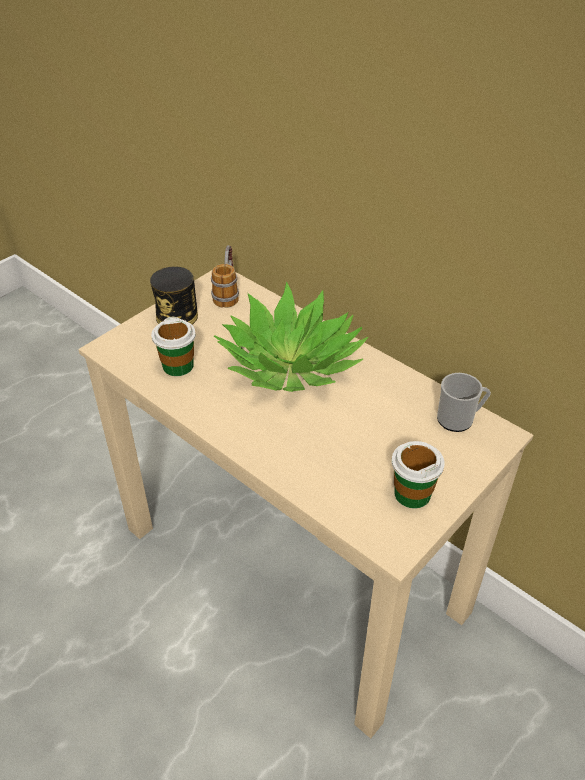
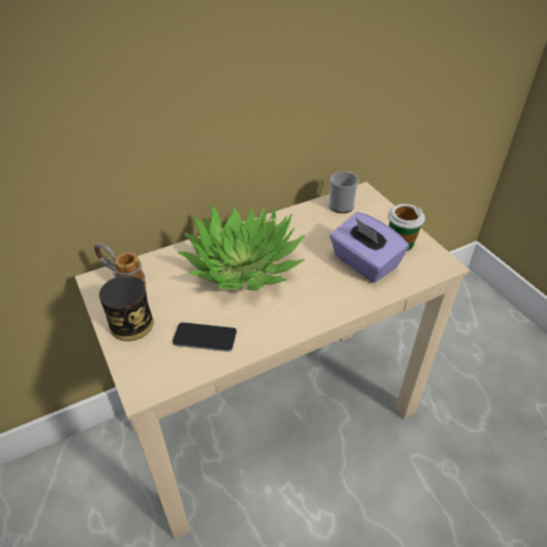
camera: 70 degrees left, 0 degrees up
cup [151,317,196,376] -> phone [172,322,237,352]
none -> purple tissue box [330,212,409,283]

